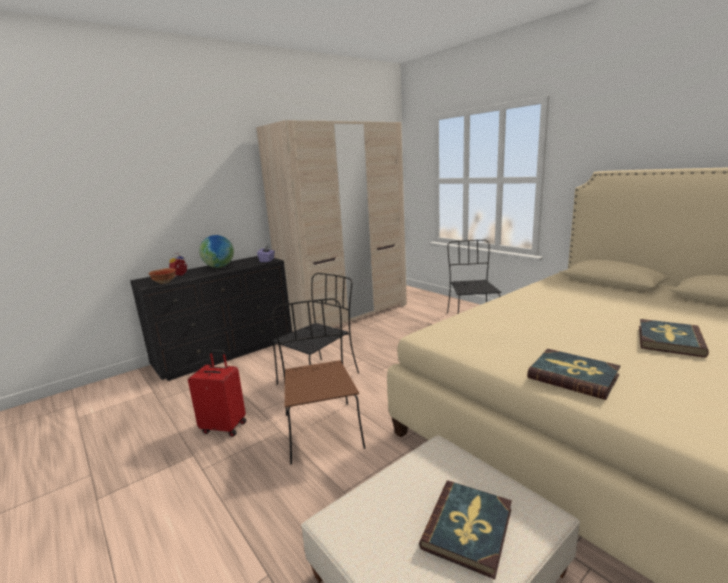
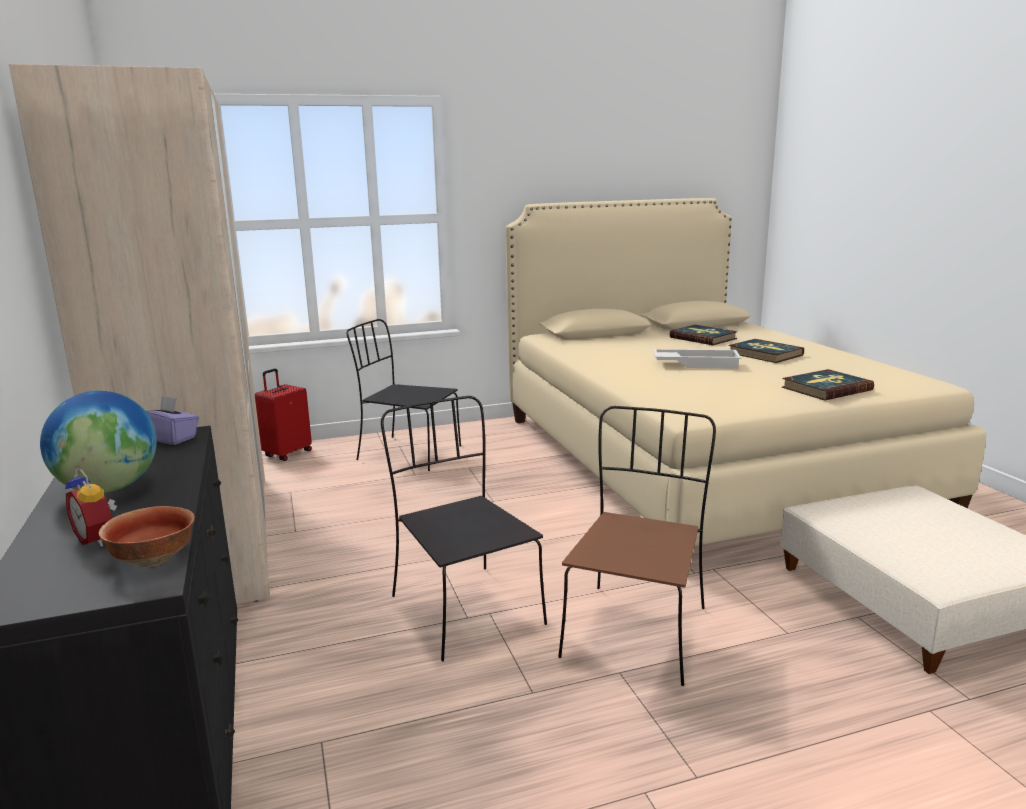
camera: 70 degrees left, 0 degrees up
red suitcase [188,349,246,437] -> red suitcase moved to [255,369,312,461]
brown chair [273,298,365,464] -> brown chair turned 105 degrees clockwise [558,406,716,686]
book [419,481,512,579] -> book moved to [670,325,738,345]
none -> white tray [653,349,741,369]

